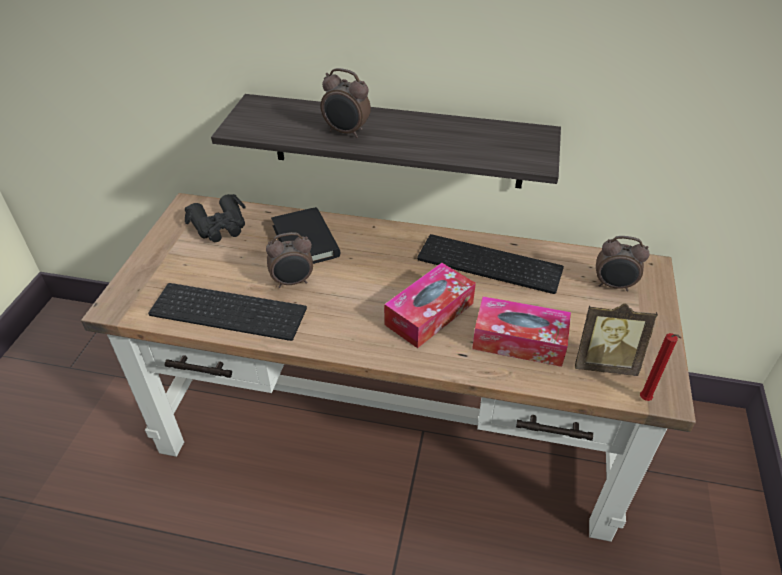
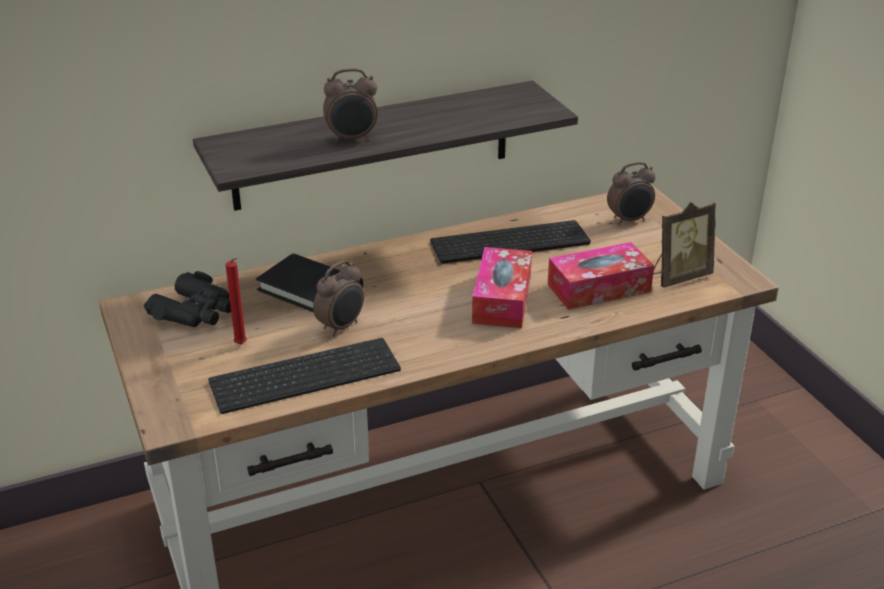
camera: 35 degrees left, 10 degrees down
red candle [640,333,681,401] -> red candle moved to [226,258,247,344]

